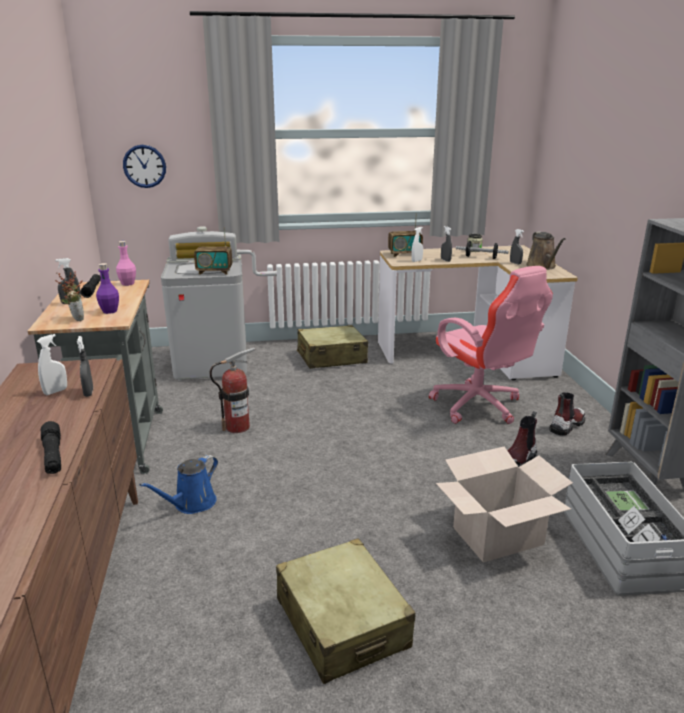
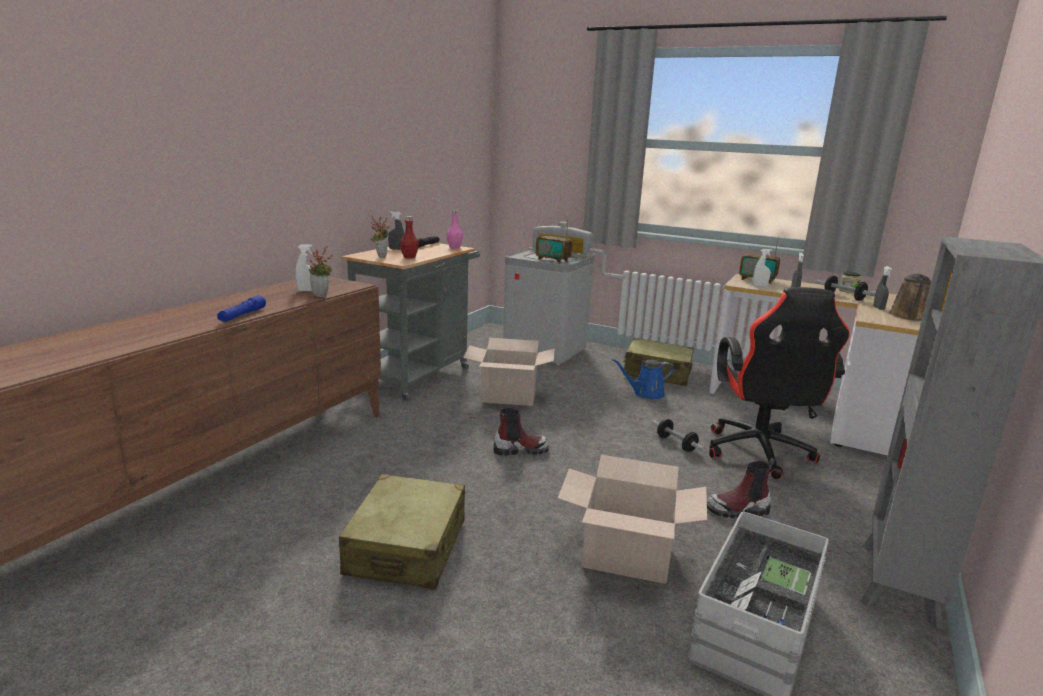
camera: 35 degrees right, 5 degrees down
black flashlight [41,421,61,474] -> blue flashlight [217,295,266,322]
grey spray bottle [77,336,93,397] -> potted plant [309,246,333,297]
purple bottle [96,263,119,314] -> red bottle [400,216,419,259]
wall clock [123,145,166,188] -> none
blue watering can [140,455,218,514] -> blue watering can moved to [612,359,674,399]
fire extinguisher [209,347,255,433] -> cardboard box [463,338,555,406]
pink office chair [429,266,553,424] -> black office chair [709,287,850,479]
boot [549,392,585,436] -> boot moved to [493,405,549,456]
none -> dumbbell [653,419,705,452]

